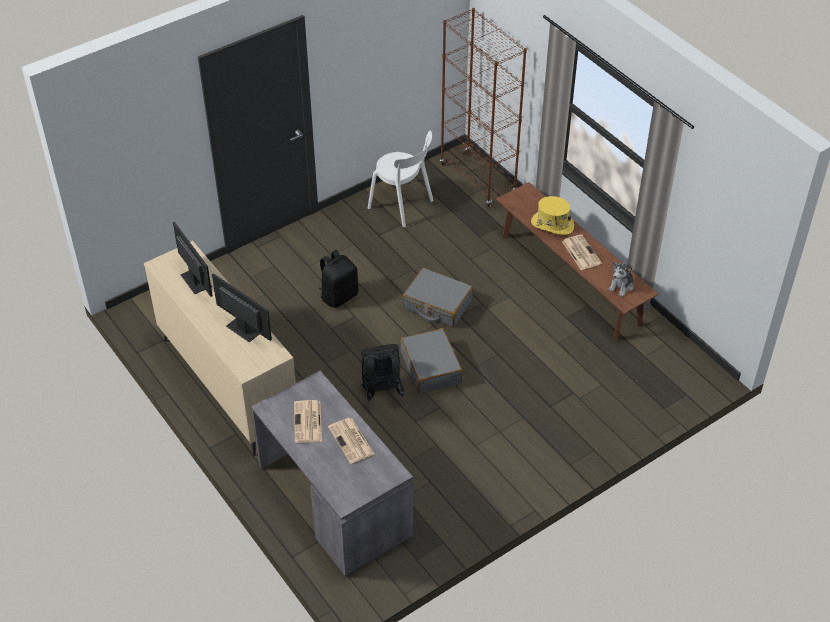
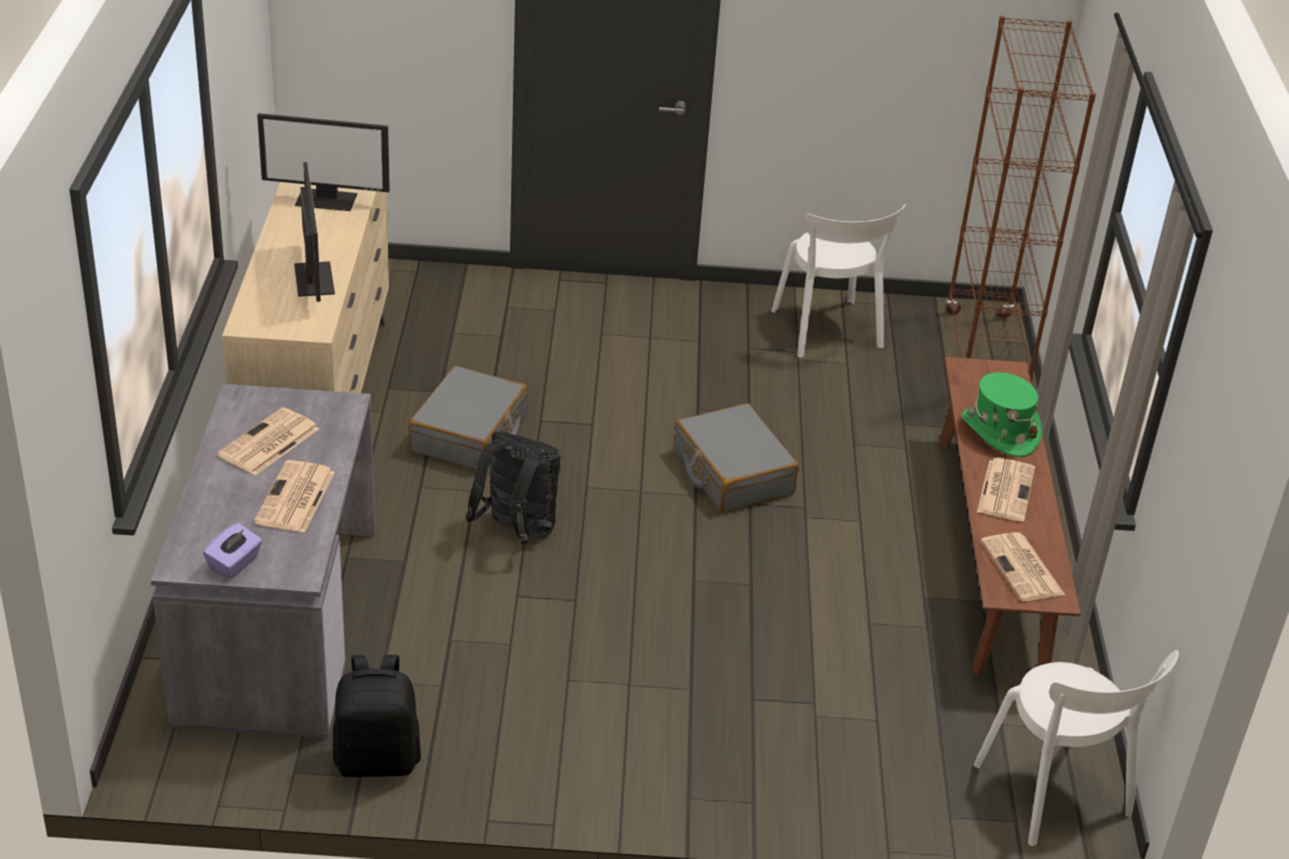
camera: 35 degrees right, 10 degrees down
monitor [173,222,213,297] -> monitor turned 90 degrees clockwise [257,113,390,211]
black backpack [319,250,358,308] -> black backpack moved to [333,655,421,777]
grey suitcase [400,328,463,393] -> grey suitcase moved to [408,366,528,470]
yellow hat [531,196,574,235] -> green hat [962,372,1042,457]
plush toy [608,262,633,297] -> newspaper [981,532,1065,601]
none -> purple tissue box [203,523,262,579]
none -> white chair [974,650,1179,846]

